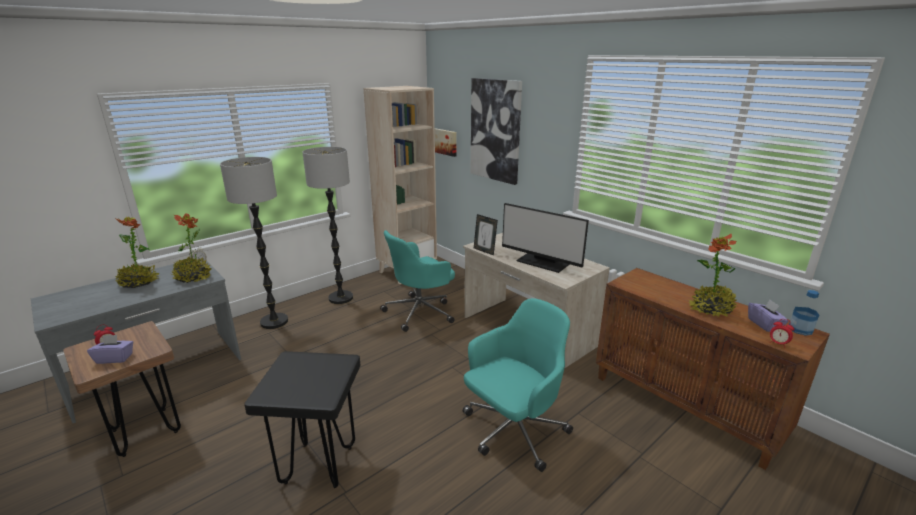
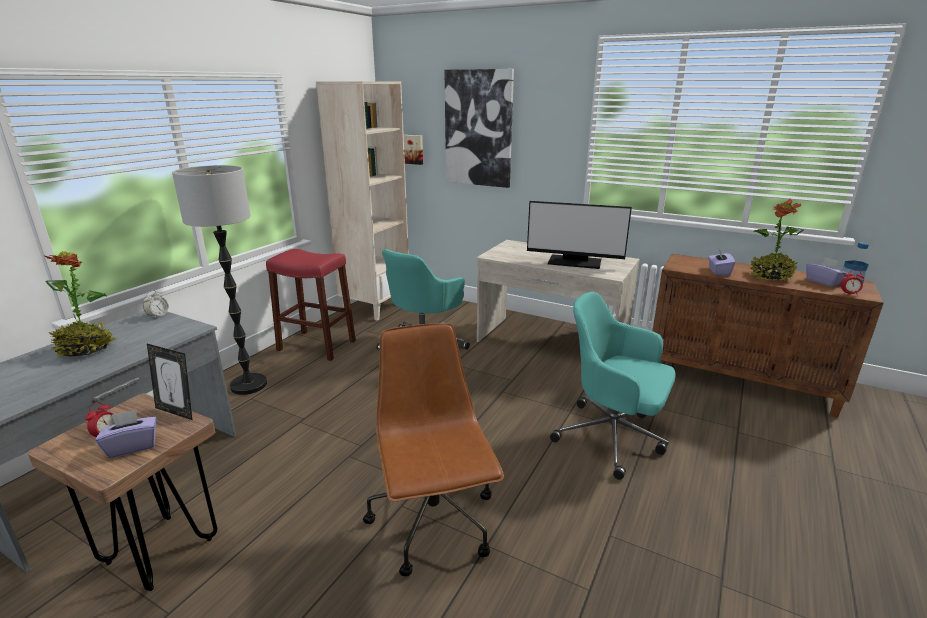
camera: 20 degrees left, 0 degrees up
potted plant [171,213,211,283] -> none
black stool [244,351,361,488] -> brown office chair [363,323,504,577]
floor lamp [302,147,353,304] -> red stool [266,248,356,361]
turquoise office chair [463,298,573,472] -> turquoise office chair turned 90 degrees counterclockwise [550,292,676,480]
picture frame [474,214,498,255] -> picture frame moved to [147,344,192,420]
none -> purple tissue box [708,249,735,276]

